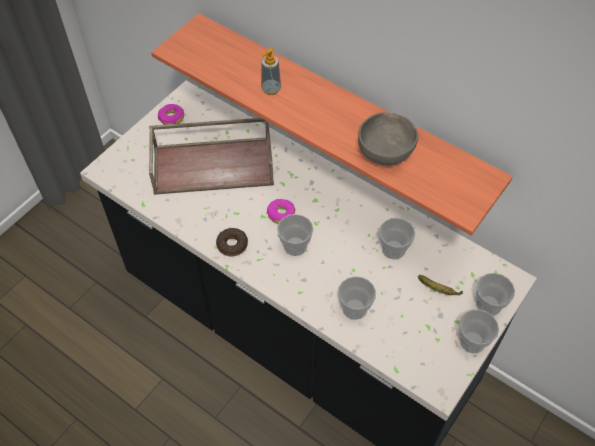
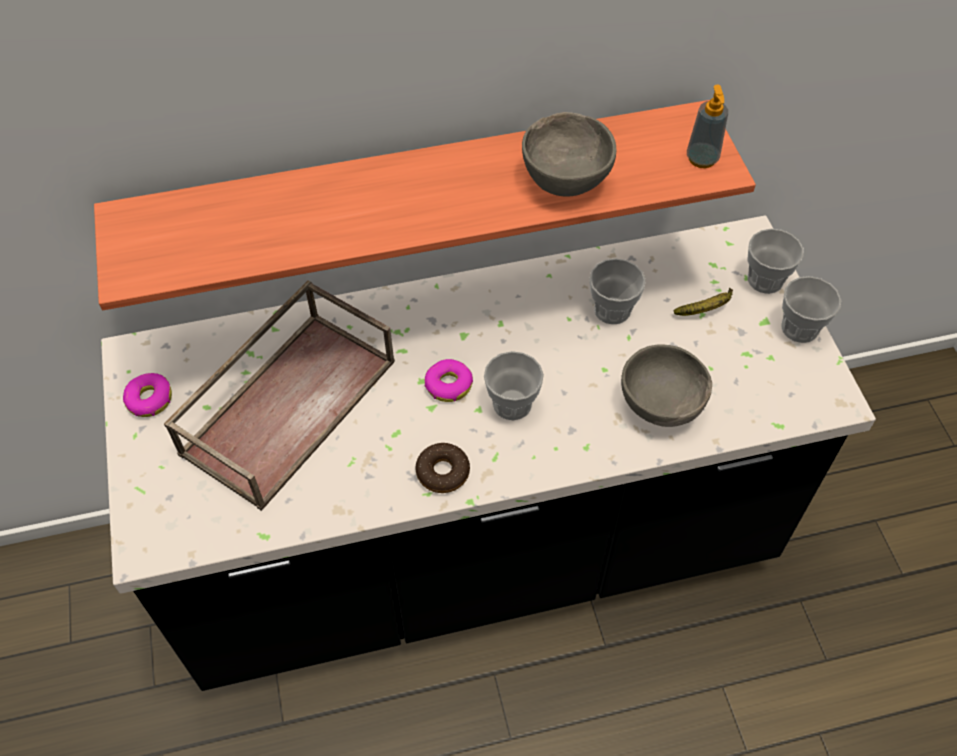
camera: 50 degrees left, 0 degrees up
soap dispenser [261,47,281,95] -> soap dispenser moved to [687,85,728,168]
cup [338,276,376,320] -> grey bowl [621,344,712,427]

